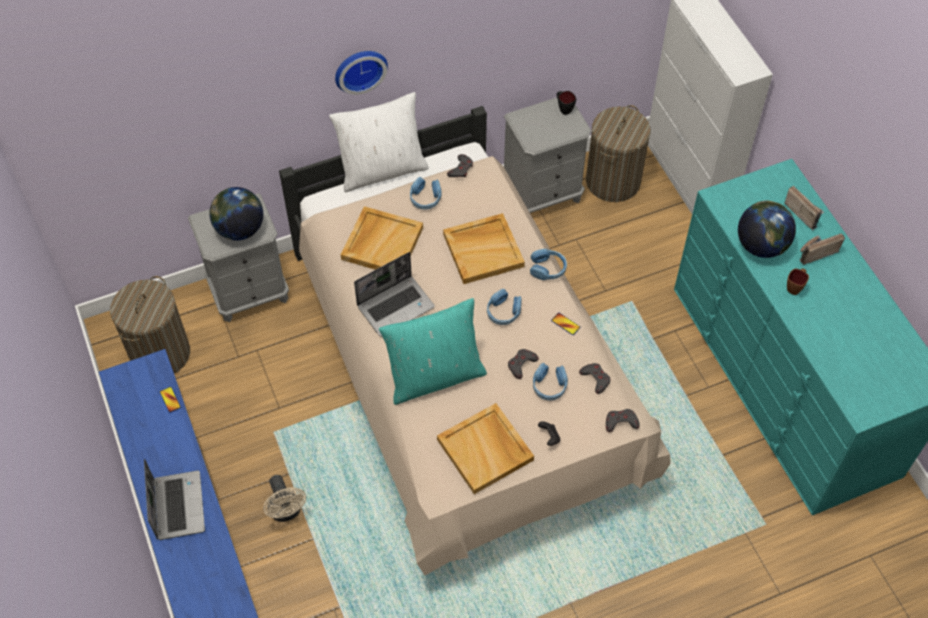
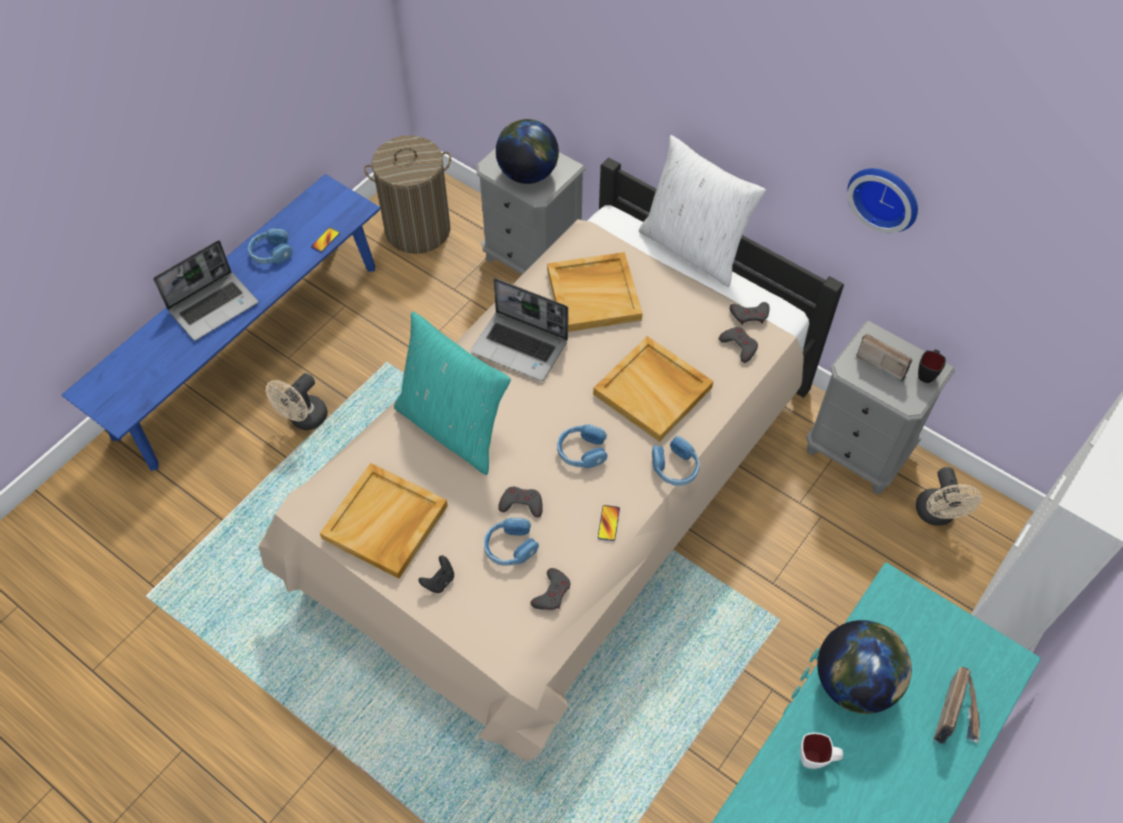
camera: 60 degrees right, 0 degrees up
wall clock [335,51,388,95] -> wall clock moved to [847,168,918,233]
blue headphones [410,177,442,209] -> blue headphones moved to [248,229,293,264]
laundry basket [586,105,651,202] -> beige fan [916,467,982,526]
grey game controller [606,409,640,432] -> grey game controller moved to [719,327,758,363]
brown mug [787,268,809,295] -> white mug [800,733,843,769]
radio [800,234,845,265] -> radio moved to [856,334,912,382]

